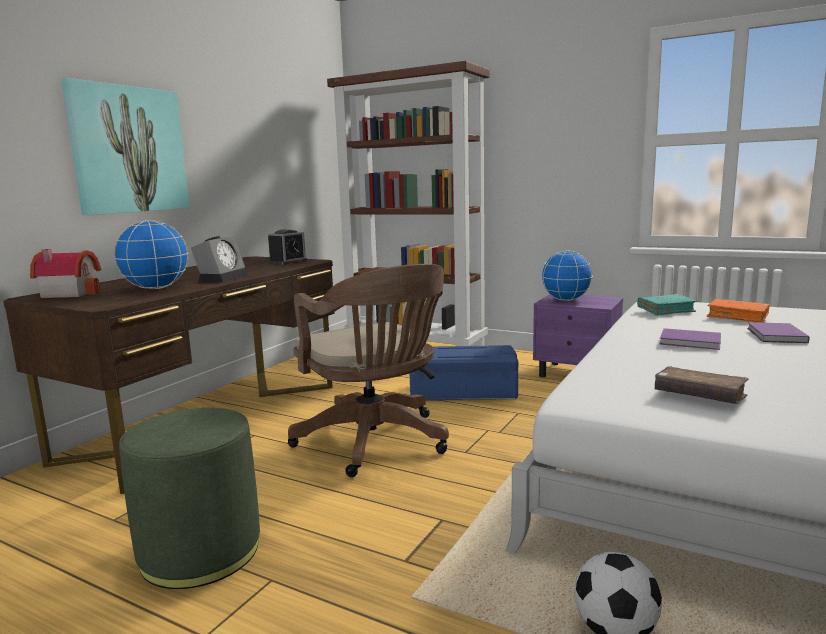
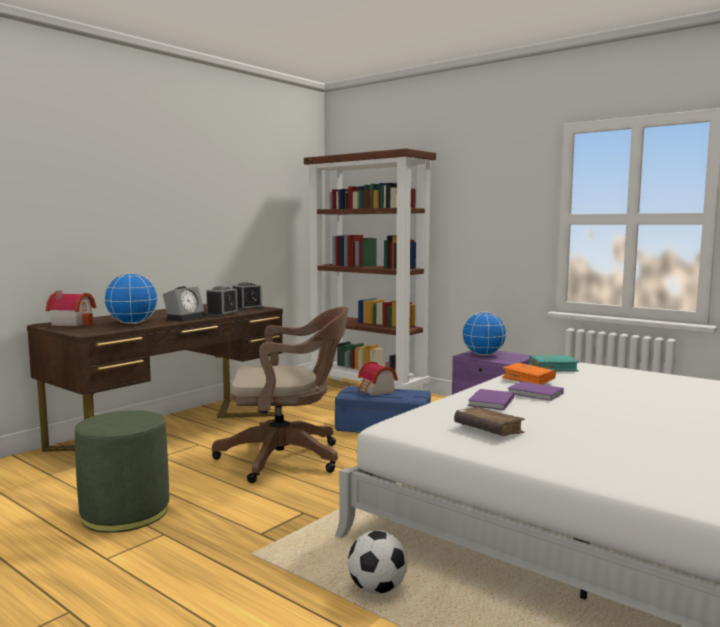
camera: 10 degrees right, 5 degrees down
picture [61,78,190,215] -> none
brown office chair [288,264,449,477] -> brown office chair turned 75 degrees counterclockwise [212,307,348,483]
orange book [707,299,770,323] -> orange book moved to [502,363,556,385]
purple book [747,322,810,343] -> purple book moved to [468,389,514,410]
none -> alarm clock [206,286,238,317]
none -> toy house [358,361,398,396]

